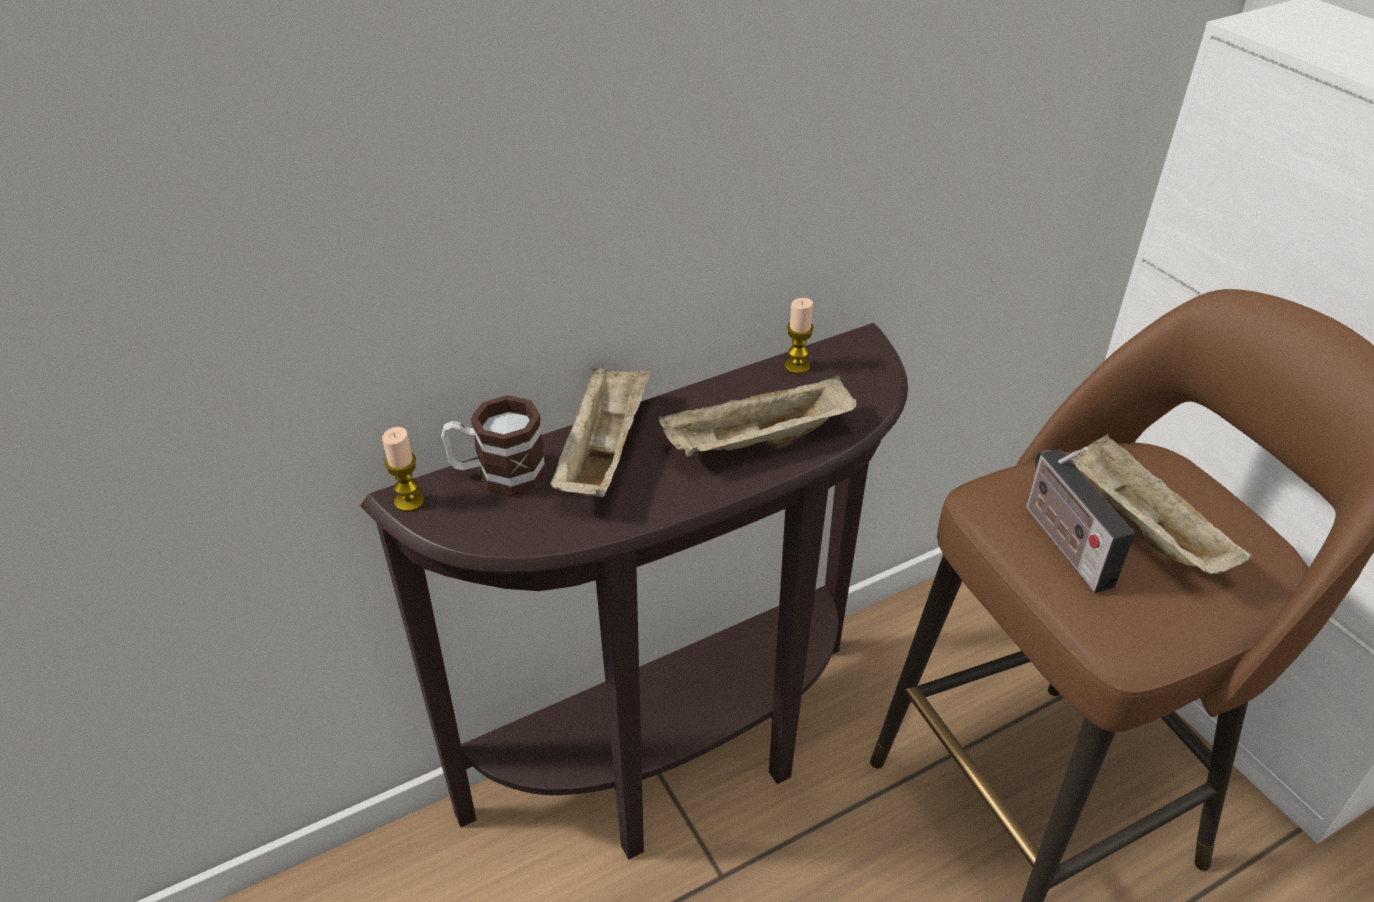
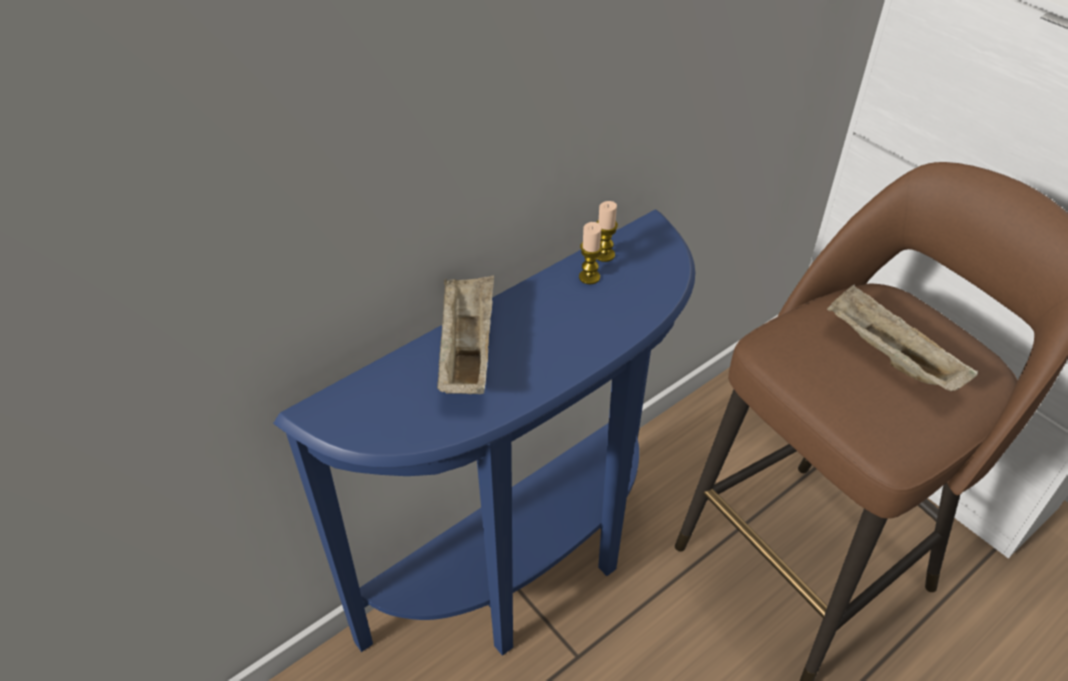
camera: 10 degrees left, 5 degrees up
brown console table [360,323,908,860] -> blue console table [273,209,695,656]
candle [382,427,424,512] -> candle moved to [579,222,603,284]
mug [441,395,547,497] -> none
beige tray [659,375,856,456] -> none
radio [1026,447,1135,593] -> none

